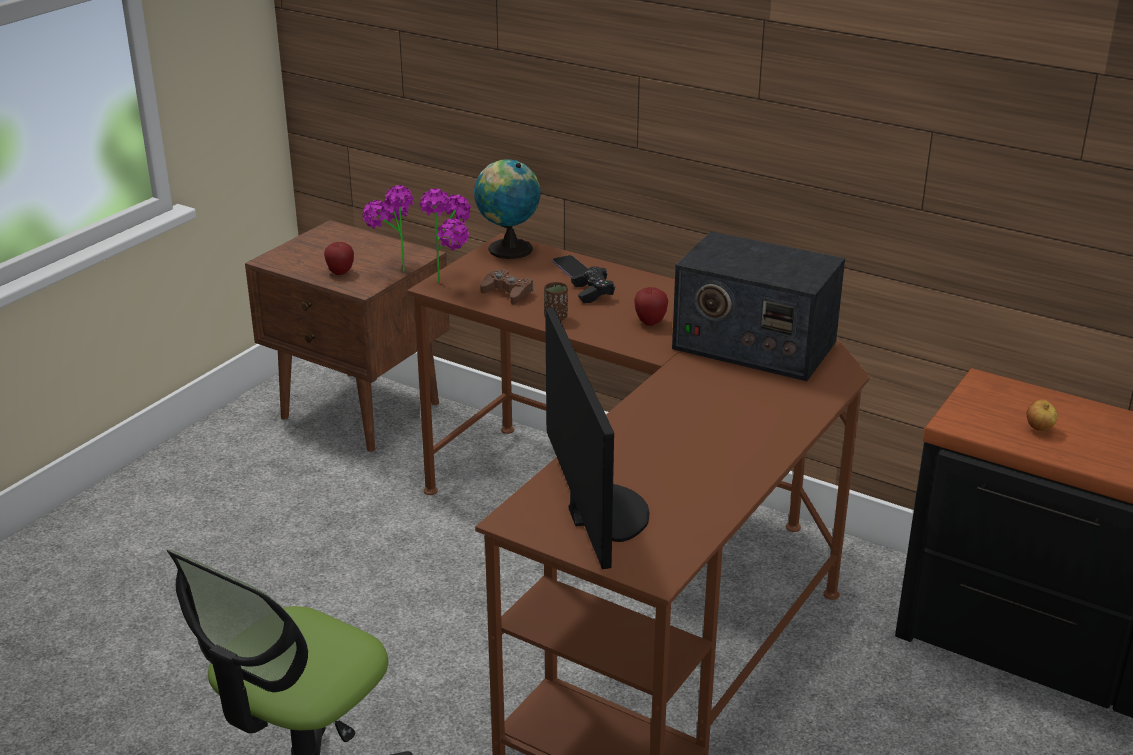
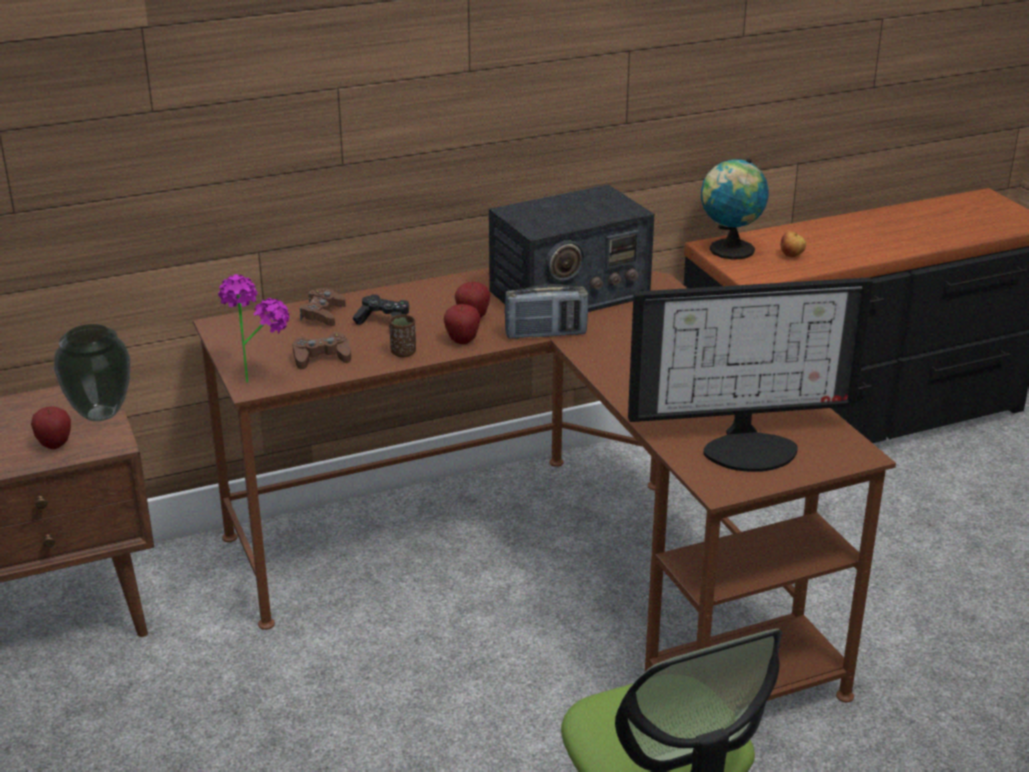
camera: 55 degrees left, 0 degrees up
potted plant [362,185,413,272] -> vase [54,324,130,421]
globe [474,159,540,259] -> globe moved to [701,158,769,260]
monitor [545,308,649,569] -> monitor turned 150 degrees clockwise [628,277,873,472]
phone [552,255,588,278] -> brown game controller [300,288,346,326]
none -> apple [444,304,480,344]
none -> radio [505,284,588,339]

